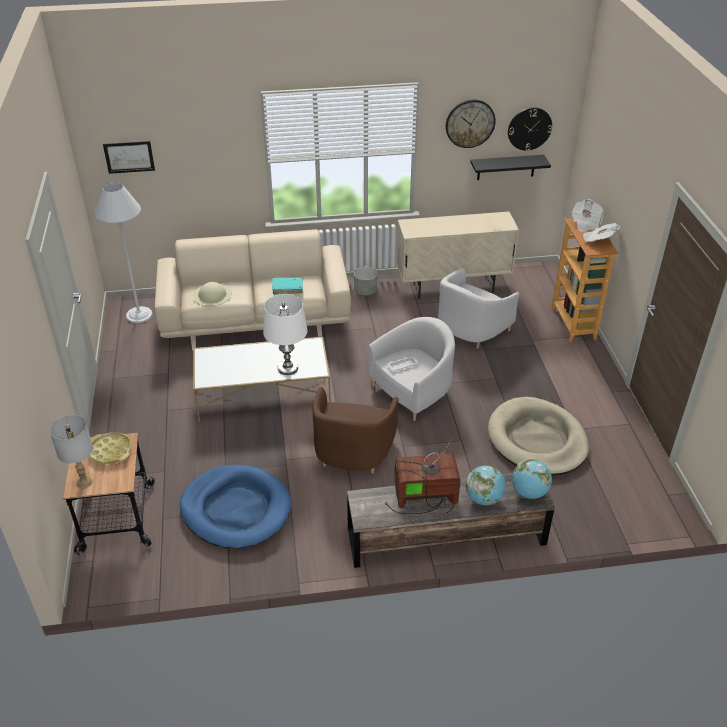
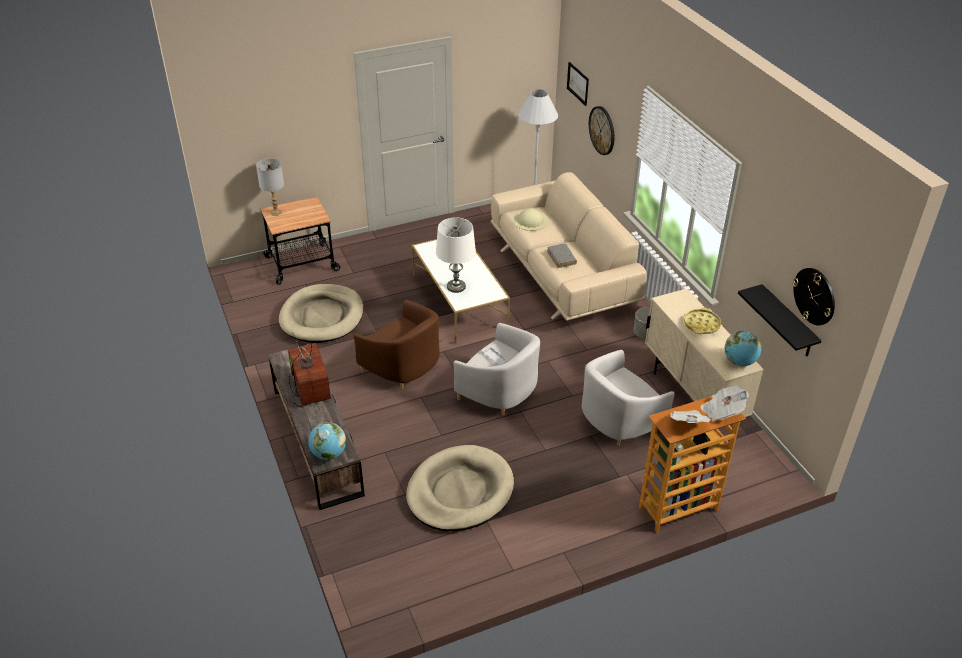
camera: 75 degrees right, 0 degrees up
yellow tray [90,432,131,464] -> yellow tray moved to [684,308,721,334]
blue dog bed [179,465,291,548] -> beige dog bed [279,284,363,343]
turquoise book [272,278,303,295] -> grey book [547,244,577,268]
brown armchair [312,387,398,473] -> brown armchair turned 135 degrees counterclockwise [354,300,440,389]
white armchair [438,268,519,349] -> white armchair turned 60 degrees counterclockwise [582,350,675,446]
wall clock [446,100,496,148] -> wall clock moved to [589,106,615,155]
globe [466,465,506,505] -> globe moved to [725,331,761,366]

